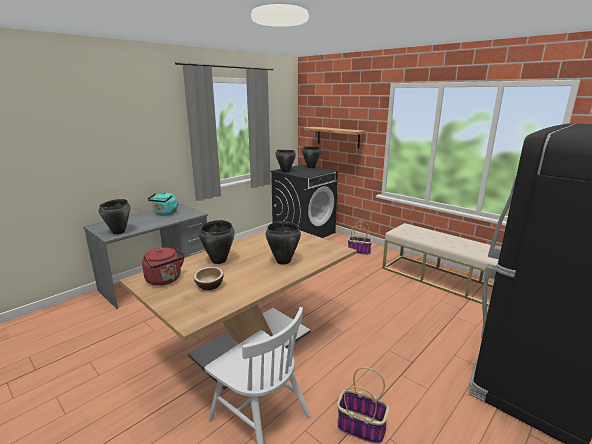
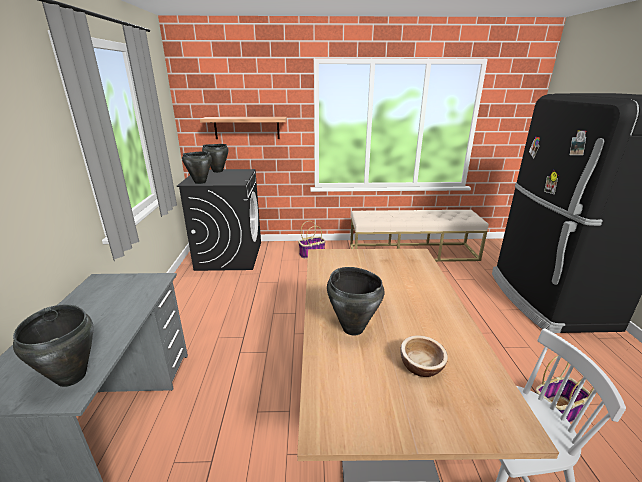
camera: 45 degrees left, 5 degrees up
red kettle [142,246,185,286] -> none
turquoise kettle [148,192,179,215] -> none
black cooking pot [266,221,301,265] -> none

